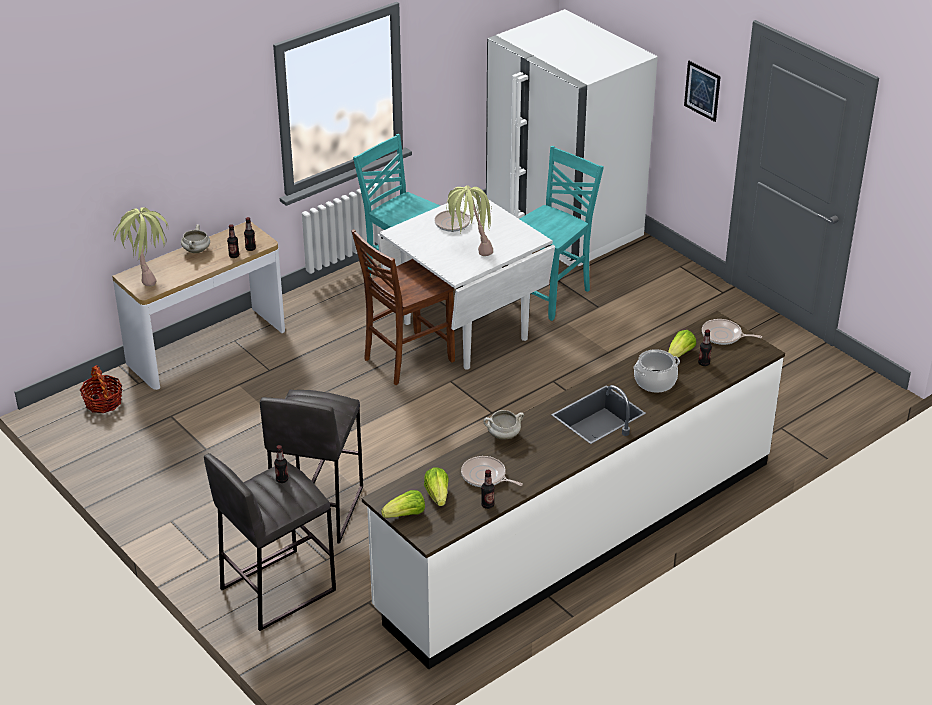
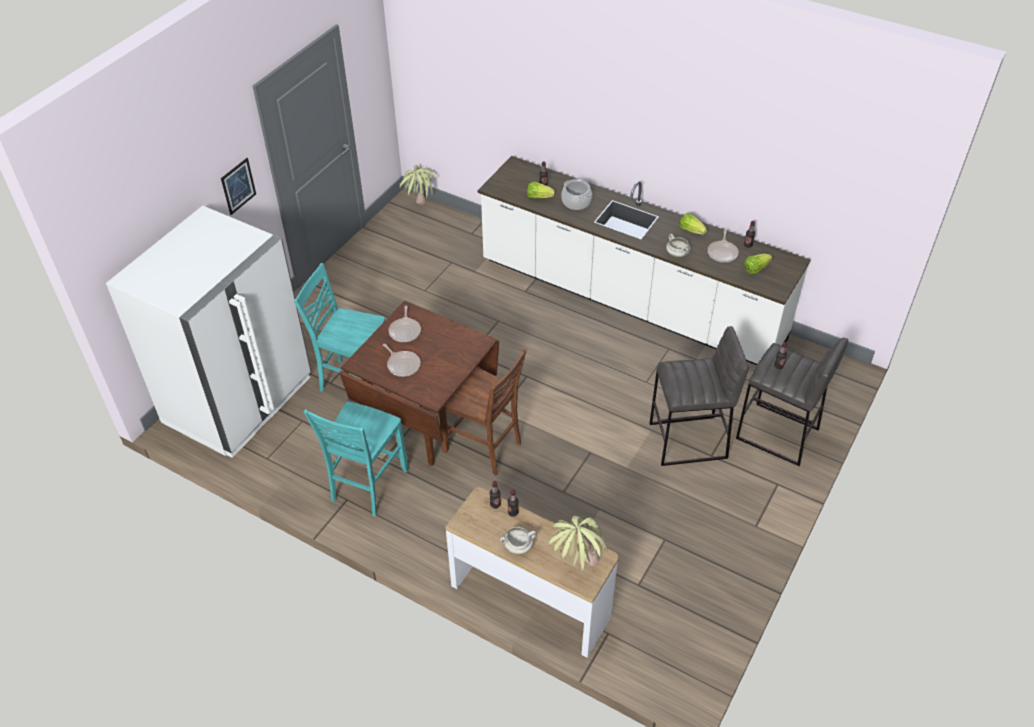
camera: 110 degrees left, 10 degrees up
basket [80,365,122,413] -> none
white dining table [377,192,555,370] -> brown dining table [339,301,499,466]
lettuce [381,490,425,518] -> lettuce moved to [679,213,707,235]
potted plant [446,185,493,256] -> potted plant moved to [399,165,437,205]
frying pan [702,319,762,345] -> frying pan moved to [389,306,421,342]

